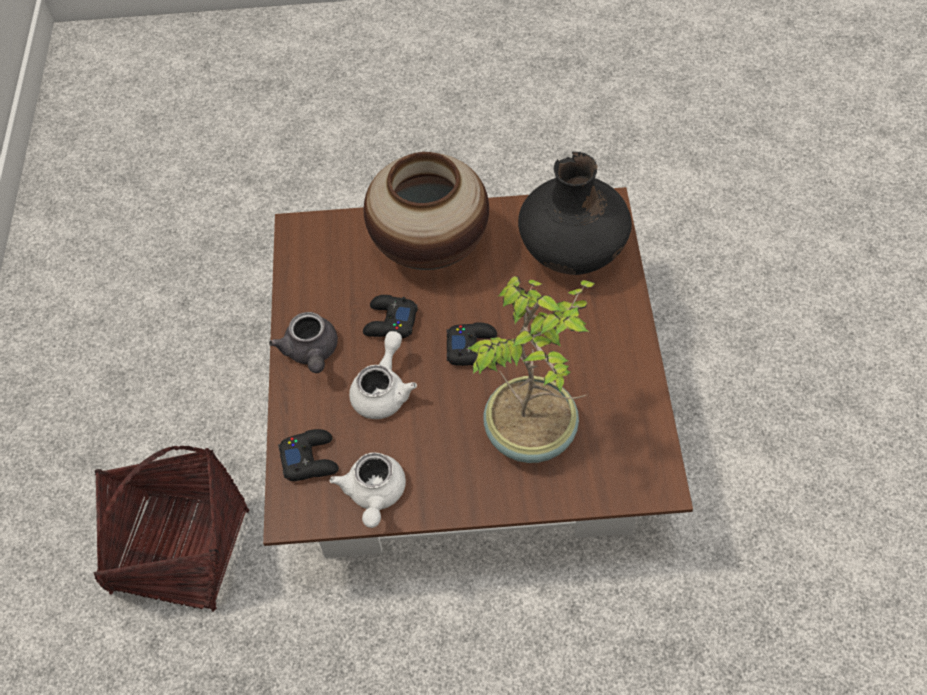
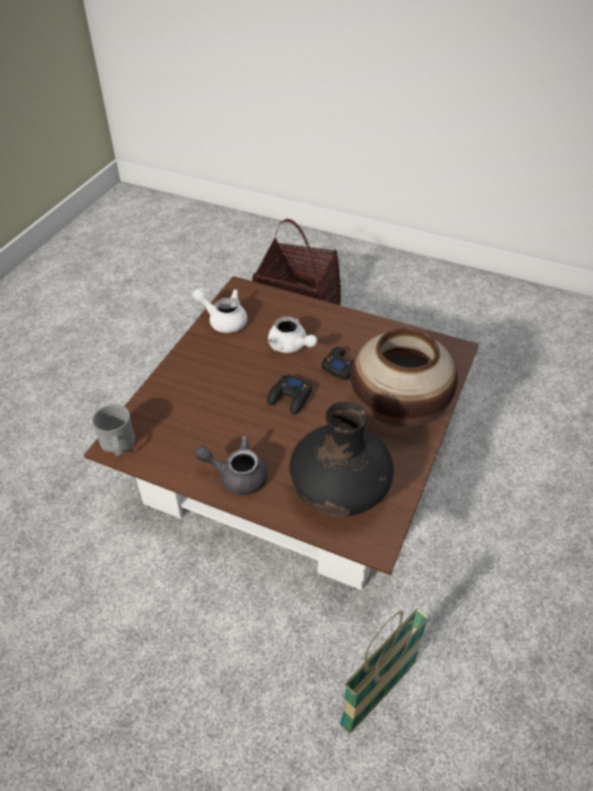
camera: 115 degrees right, 10 degrees down
grey teapot [269,312,338,373] -> grey teapot moved to [195,436,267,495]
black game controller [278,429,339,481] -> none
potted plant [468,276,595,463] -> none
none -> grey mug [92,404,135,456]
none -> basket [339,608,429,734]

